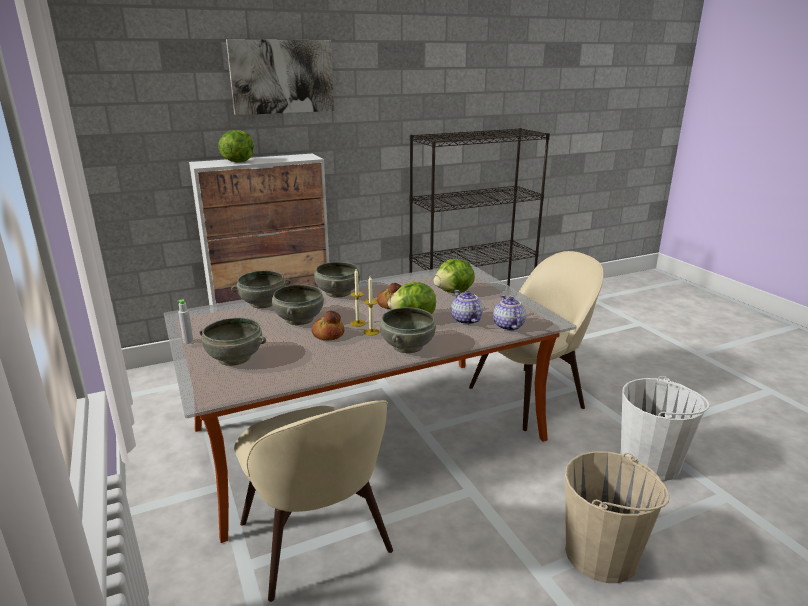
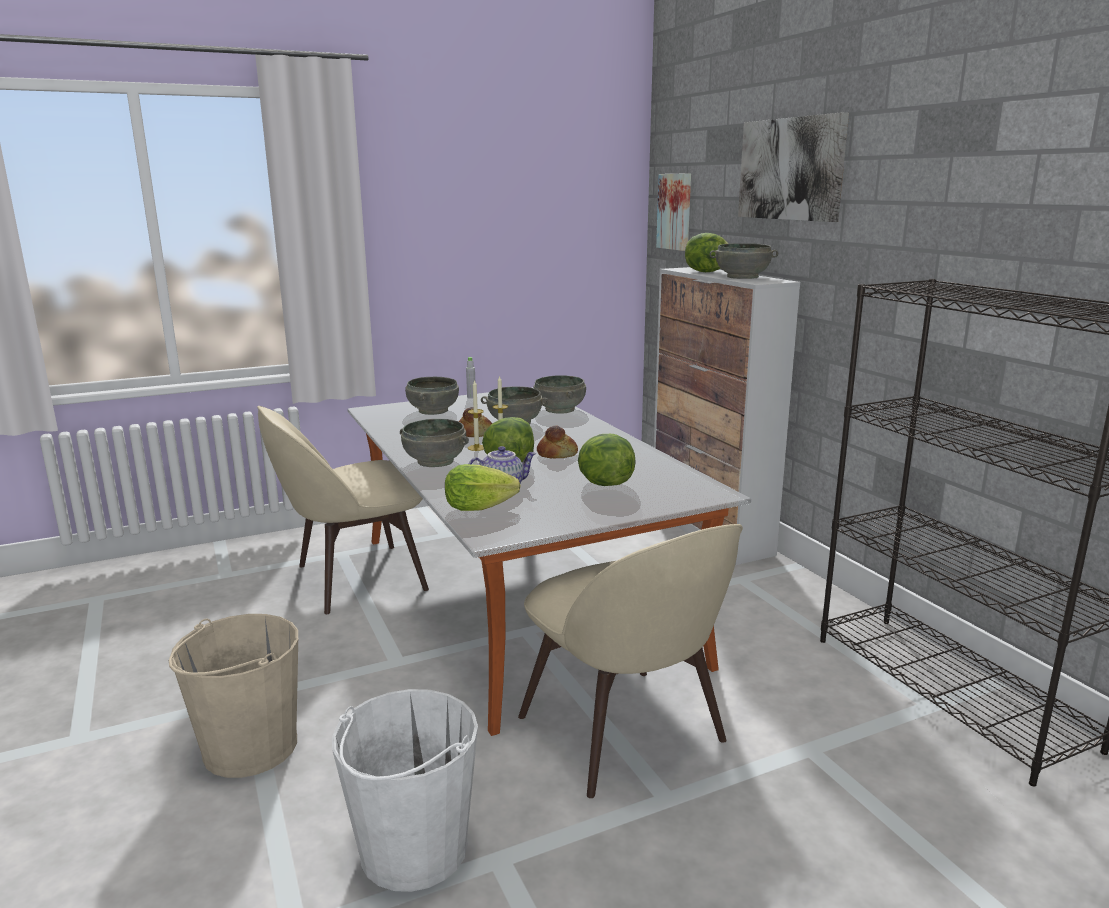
camera: 90 degrees right, 5 degrees down
grey bowl [314,262,360,298] -> grey bowl moved to [710,243,778,279]
teapot [493,295,526,331] -> lettuce [445,464,521,511]
none -> picture [656,173,691,251]

